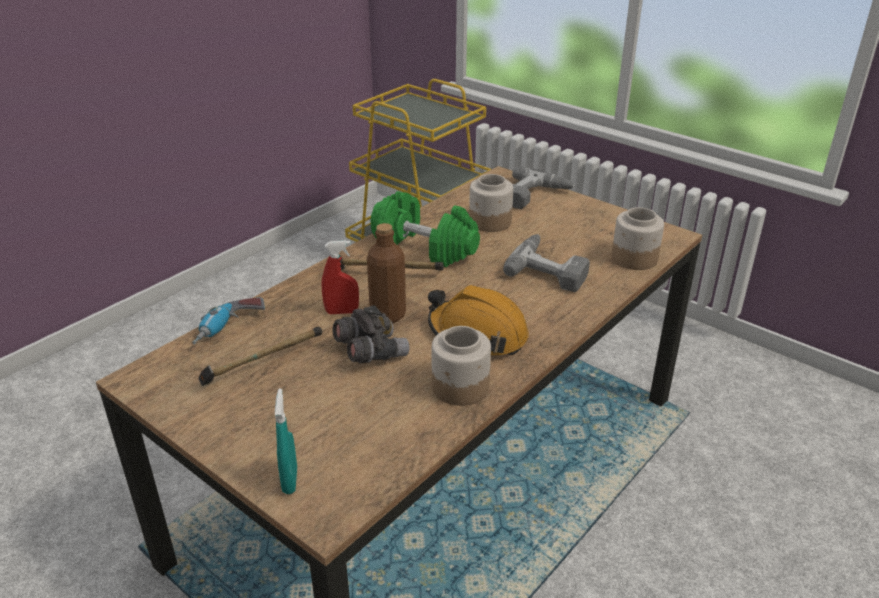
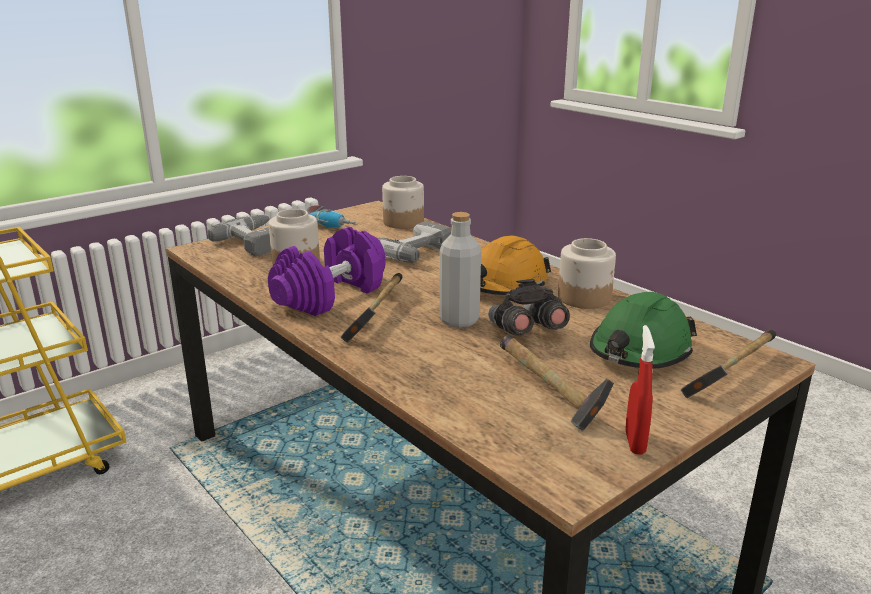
camera: 80 degrees left, 10 degrees down
power drill [192,297,265,344] -> power drill moved to [307,205,356,228]
turquoise spray bottle [275,388,297,494] -> hammer [681,330,776,398]
red spray bottle [322,240,359,314] -> red spray bottle moved to [625,325,655,454]
brown bottle [367,223,406,323] -> grey bottle [440,212,481,328]
green dumbbell [371,191,480,268] -> purple dumbbell [268,227,385,316]
none -> green hard hat [590,292,697,368]

